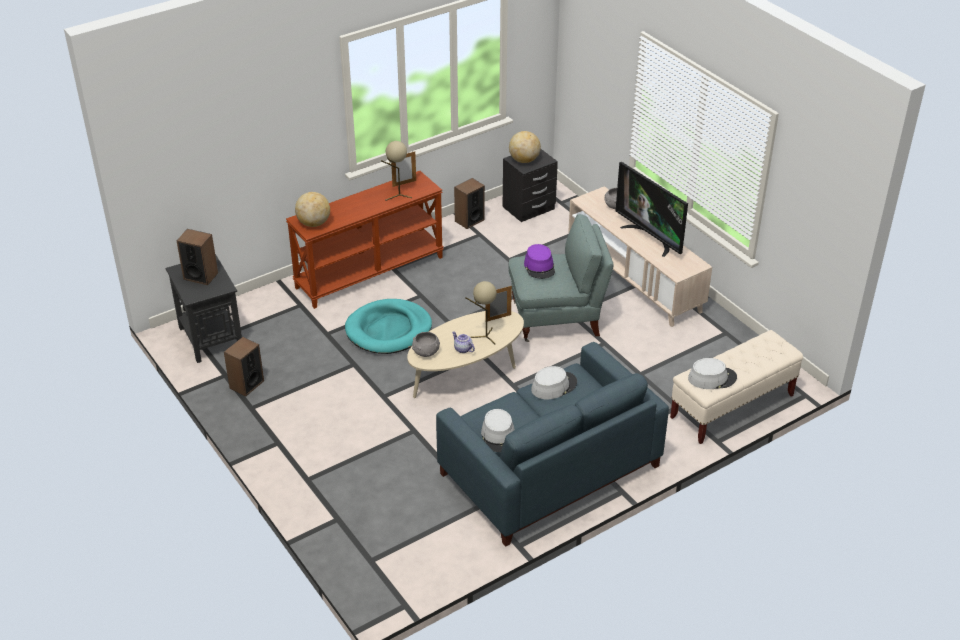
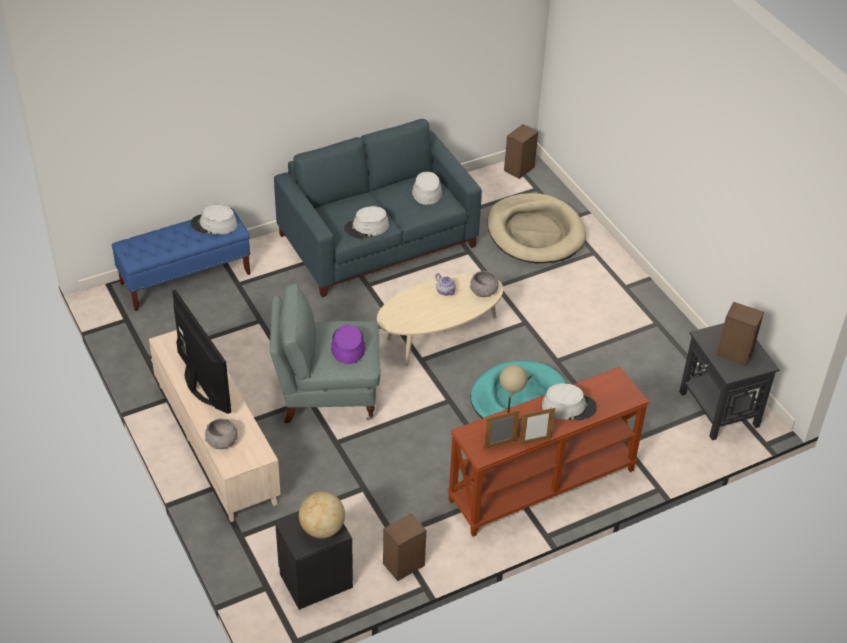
camera: 175 degrees left, 5 degrees up
speaker [224,337,264,396] -> speaker moved to [504,124,538,179]
globe [295,192,330,227] -> none
beige table lamp [465,281,497,344] -> none
picture frame [485,286,512,322] -> picture frame moved to [519,407,555,445]
beige bench [670,330,803,444] -> blue bench [112,208,250,311]
none -> beige dog bed [487,193,586,264]
none -> grey hat [542,383,597,420]

